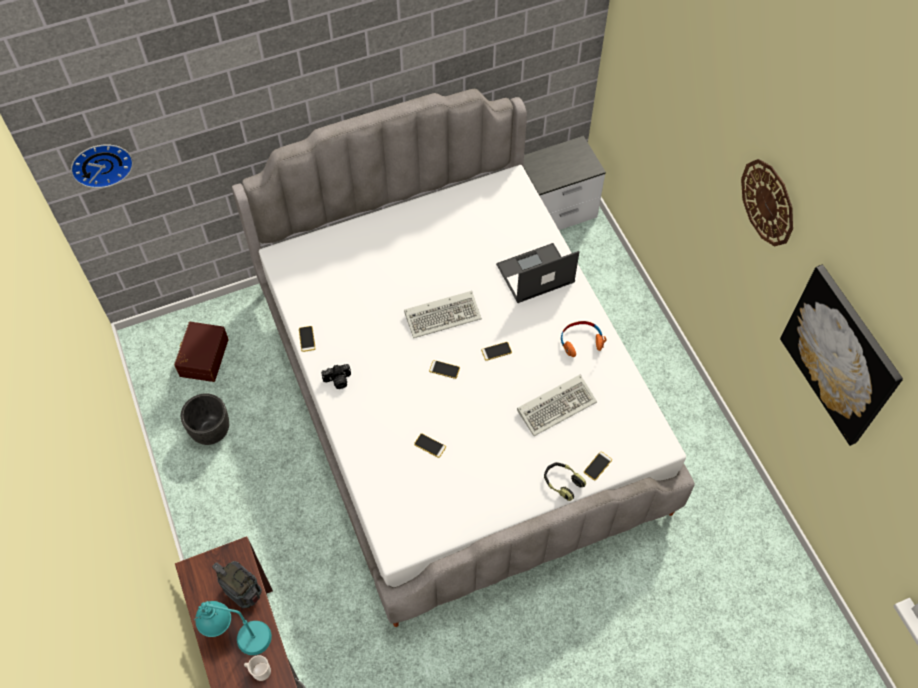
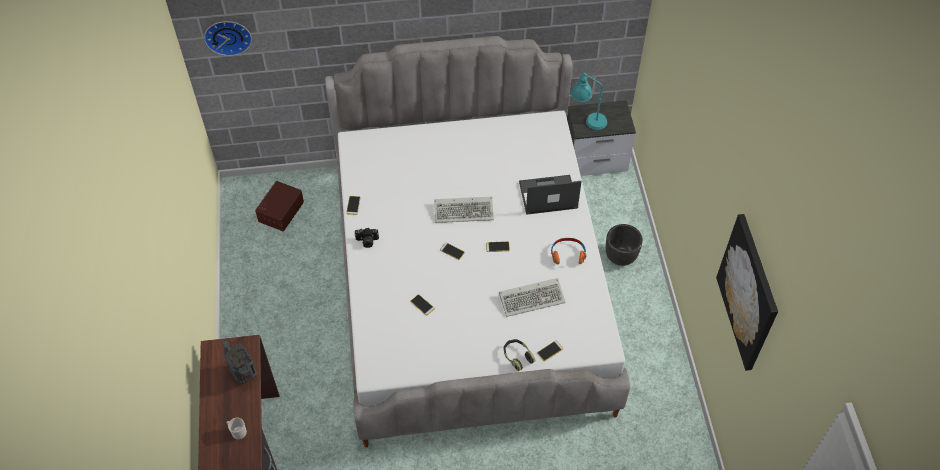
camera: 15 degrees right, 5 degrees down
black planter [181,393,229,445] -> black planter moved to [606,224,643,266]
turquoise table lamp [194,601,272,655] -> turquoise table lamp moved to [571,72,607,130]
wall clock [741,159,793,247] -> none

